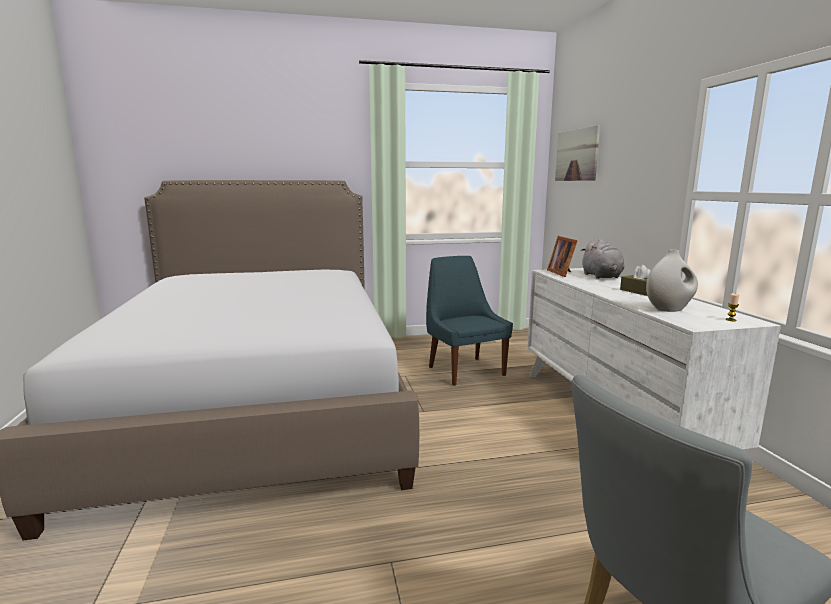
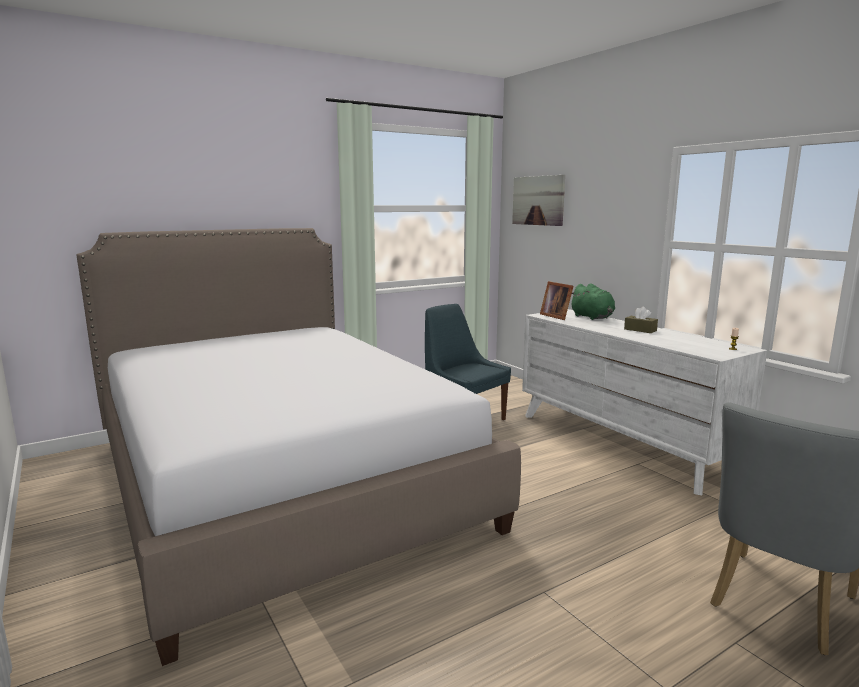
camera: 20 degrees left, 0 degrees up
grey plush toy [581,239,624,279] -> green plush toy [572,284,615,320]
white vase [646,250,698,312] -> none

